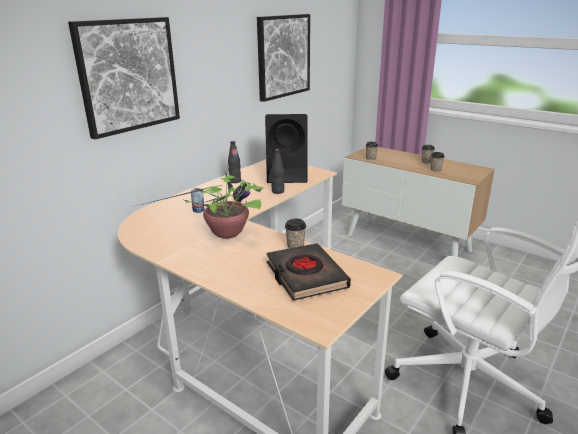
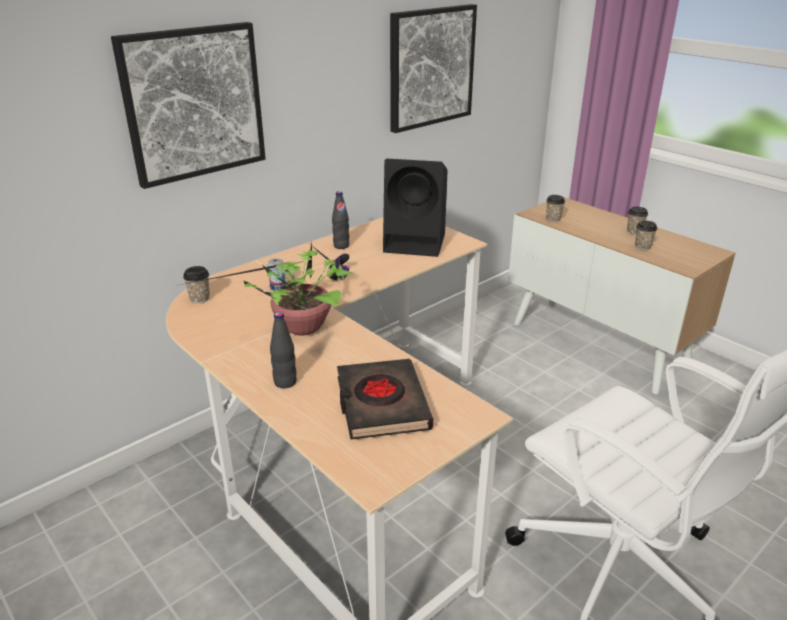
camera: 10 degrees right, 5 degrees up
black bottle [271,149,284,194] -> black bottle moved to [270,312,297,388]
cup [285,218,306,248] -> cup moved to [183,266,210,303]

